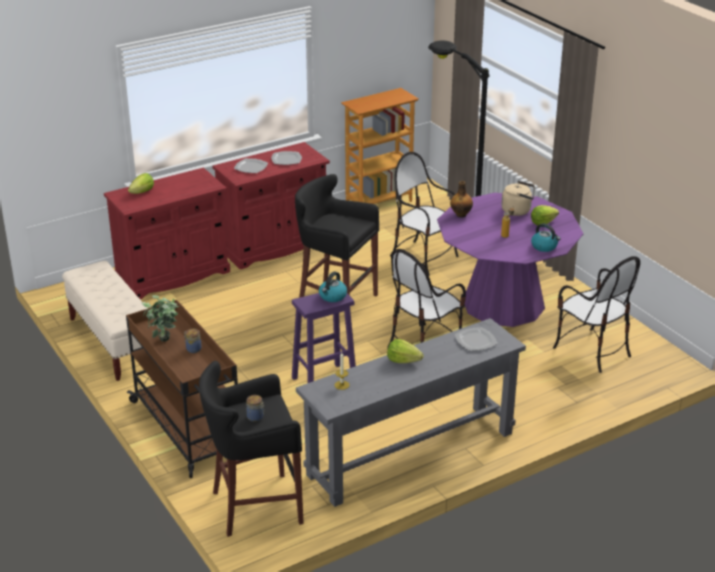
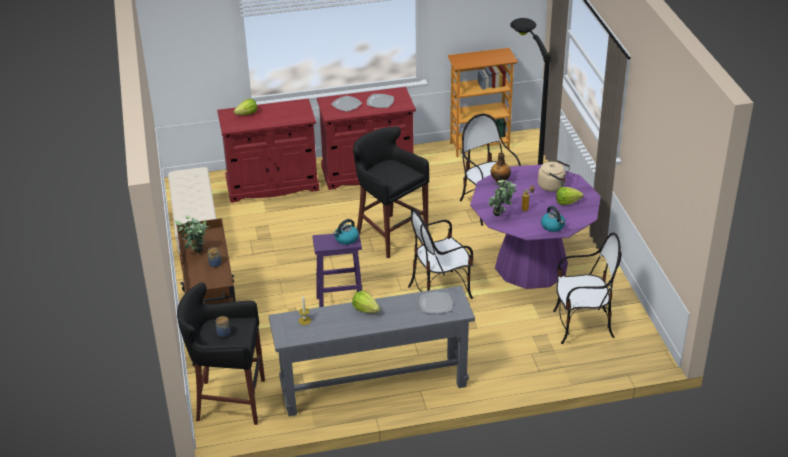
camera: 20 degrees right, 5 degrees up
chair [553,256,640,373] -> chair turned 75 degrees counterclockwise [553,233,622,344]
none -> potted plant [488,180,517,216]

